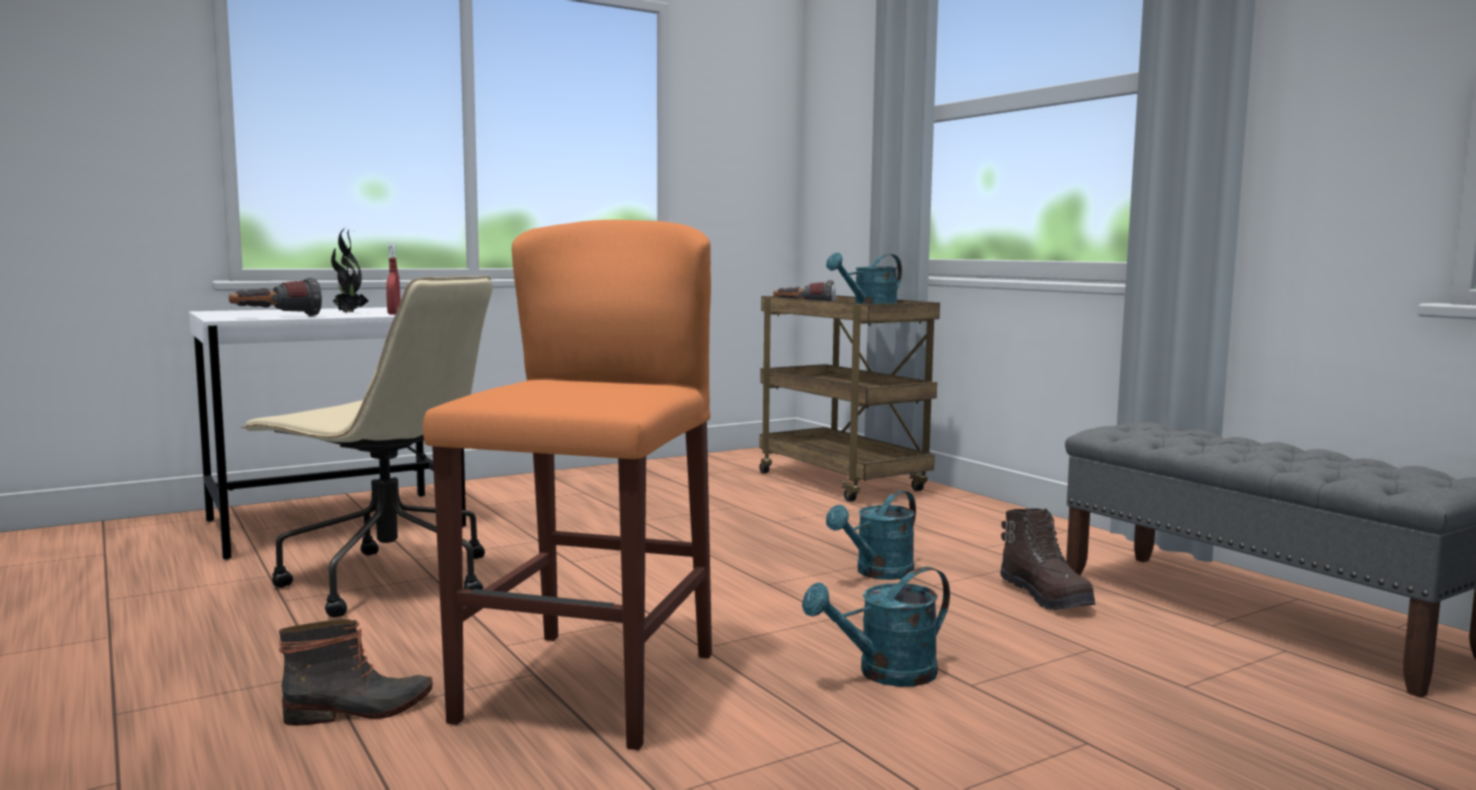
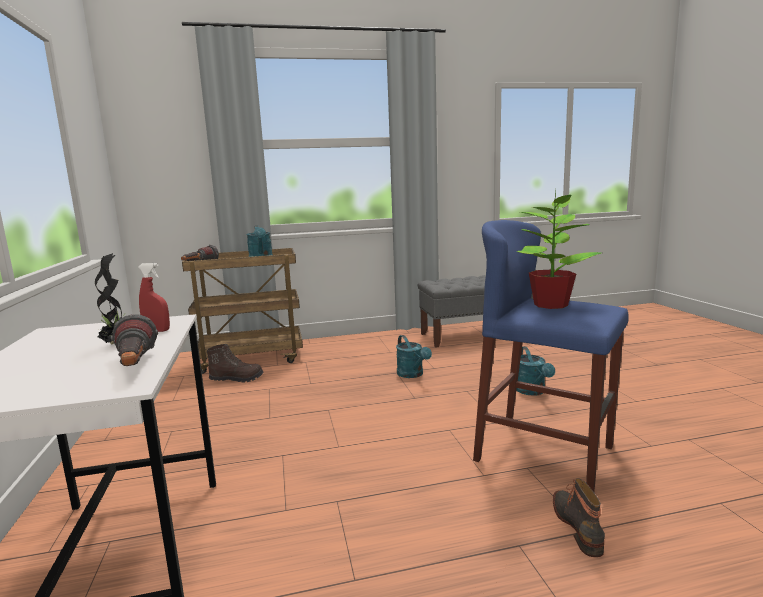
camera: 70 degrees left, 5 degrees up
beige office chair [241,275,493,617] -> none
orange stool [423,220,712,750] -> blue stool [473,220,629,492]
brown boot [1000,509,1096,610] -> brown boot moved to [207,343,263,383]
none -> potted plant [517,188,601,309]

